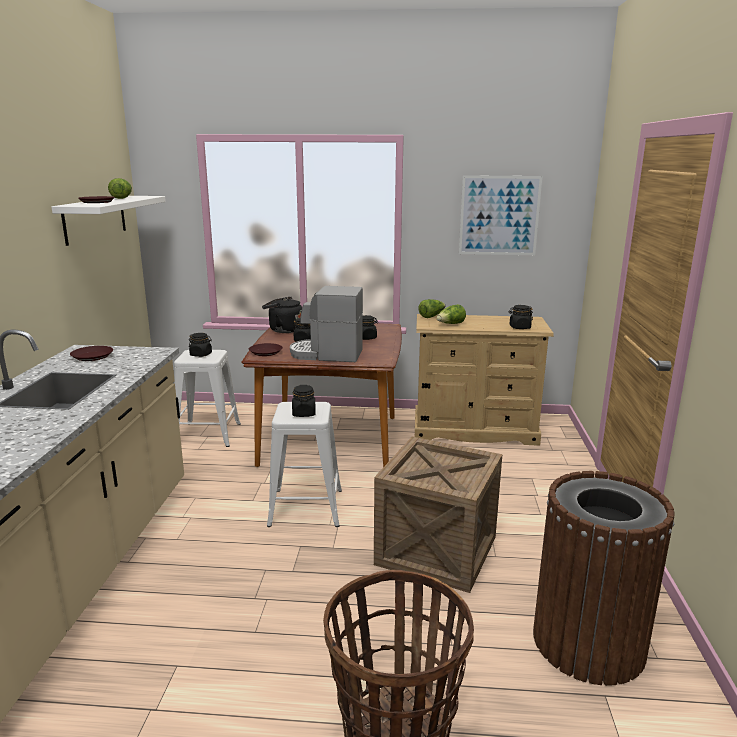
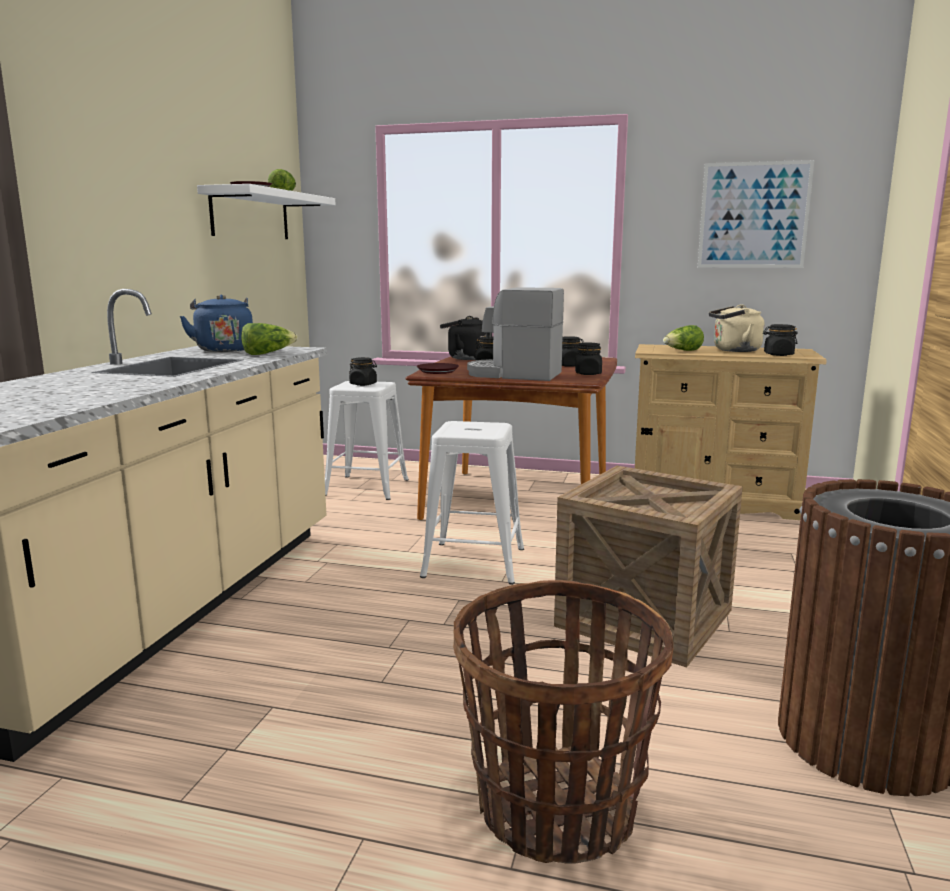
camera: 10 degrees right, 5 degrees down
brown plate [70,346,113,361] -> blue kettle [180,295,253,352]
black jar [292,385,316,417] -> black jar moved to [575,343,602,375]
lettuce [419,299,446,318] -> lettuce moved to [241,323,297,355]
none -> beige kettle [709,304,764,352]

